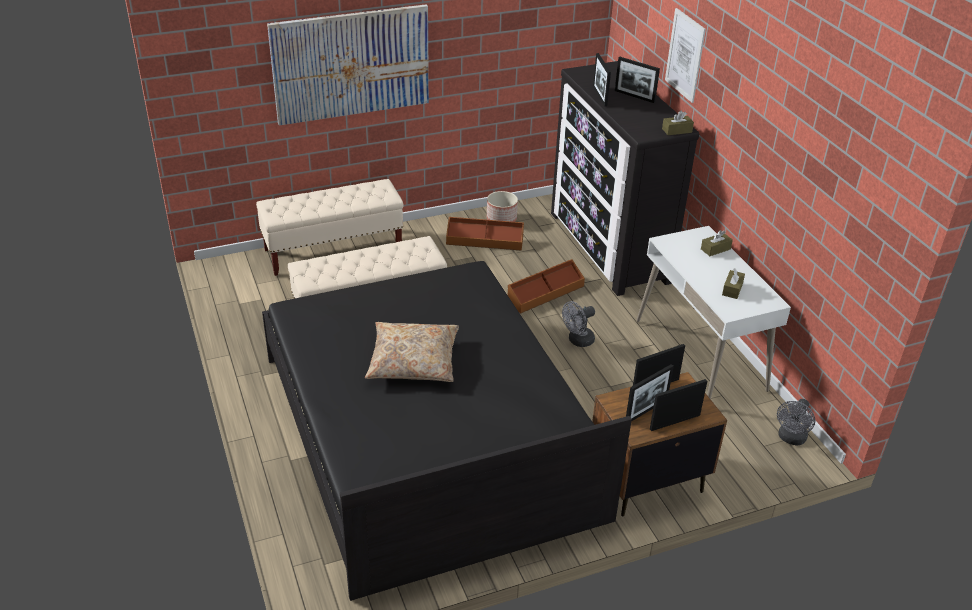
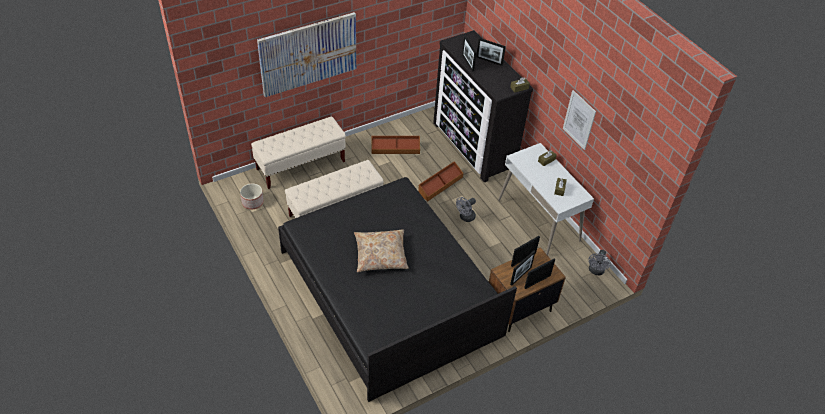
camera: 10 degrees left, 10 degrees up
planter [487,191,518,222] -> planter moved to [240,183,264,210]
picture [665,8,706,103] -> picture moved to [563,90,596,150]

